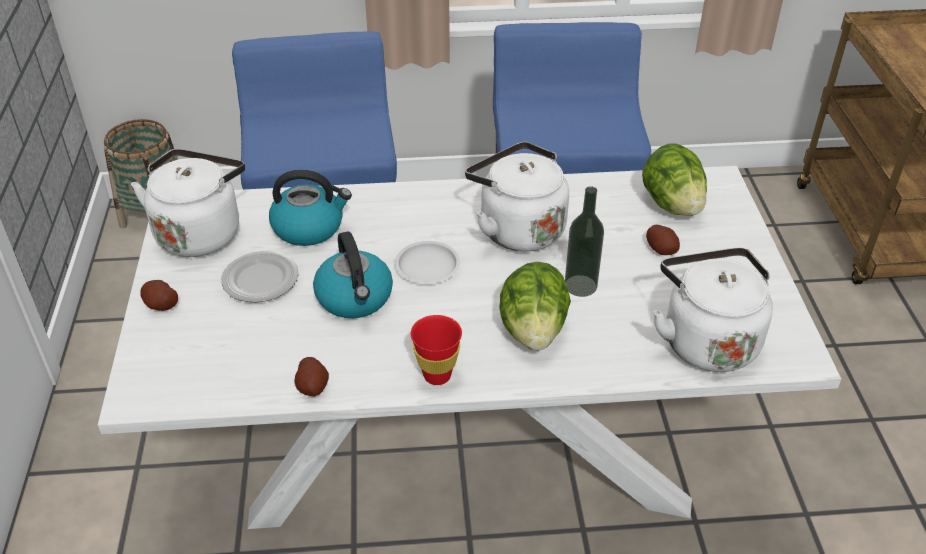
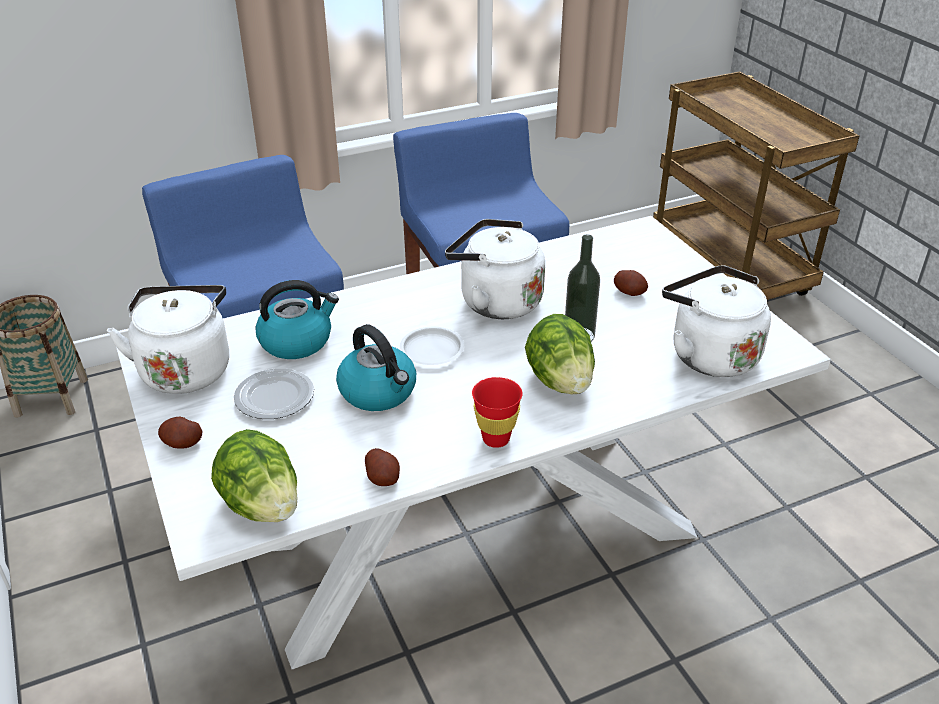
camera: 20 degrees left, 5 degrees down
lettuce [642,143,707,216] -> lettuce moved to [211,429,298,522]

